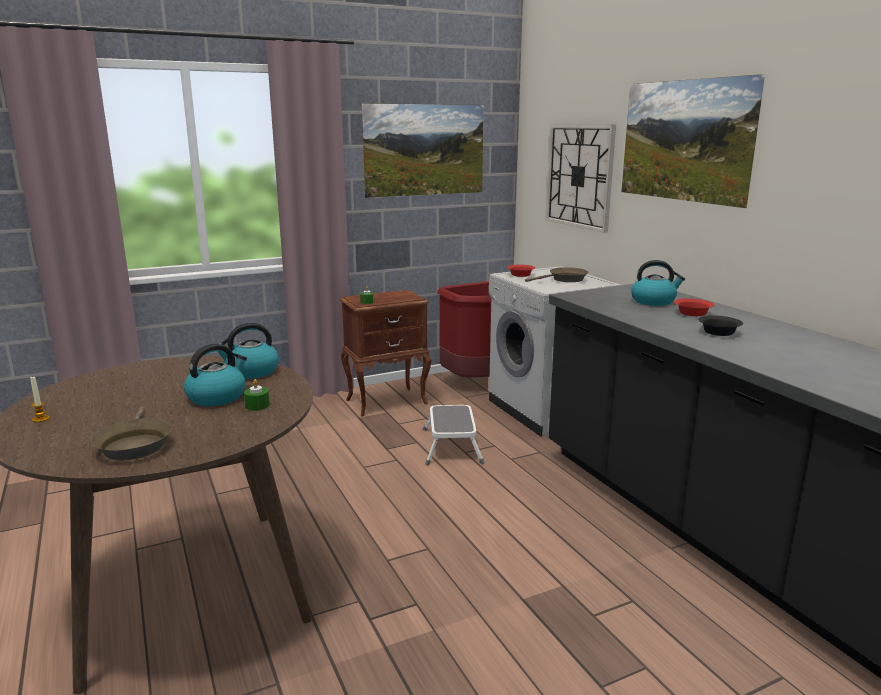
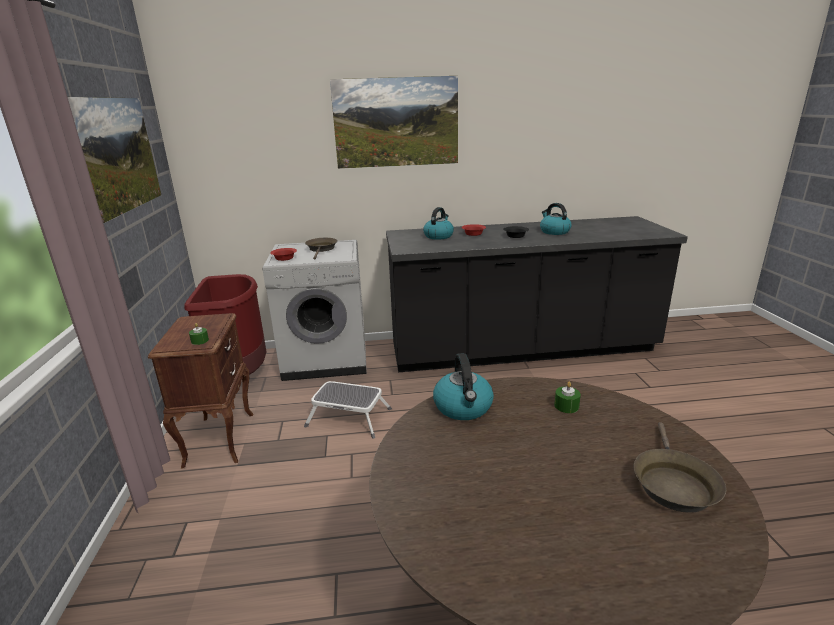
camera: 70 degrees left, 5 degrees up
candle [30,376,50,422] -> none
brown frying pan [91,406,172,460] -> brown frying pan turned 105 degrees clockwise [634,422,726,513]
kettle [184,344,247,406] -> kettle moved to [540,203,572,235]
wall clock [546,124,616,233] -> none

